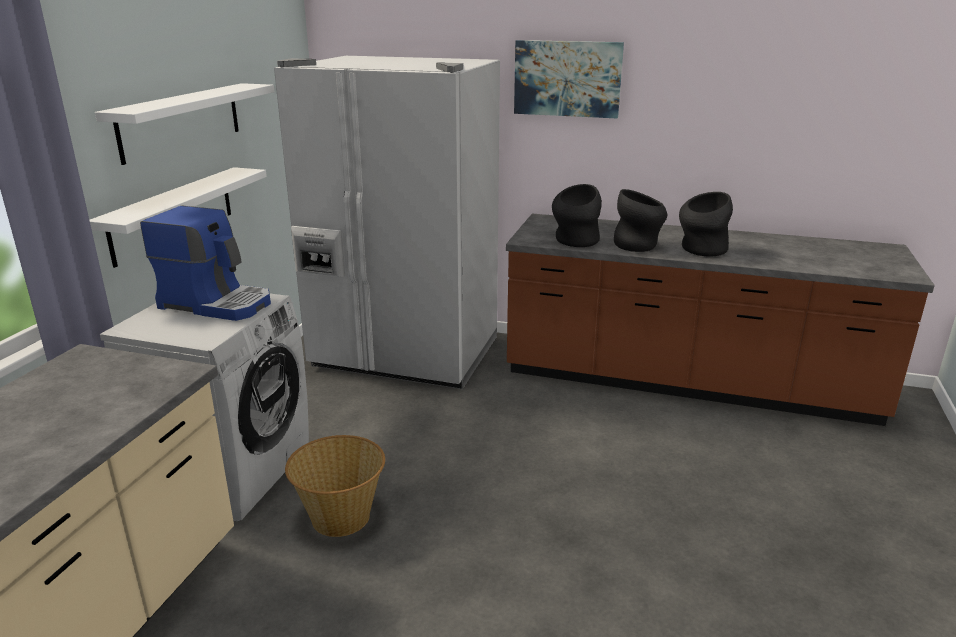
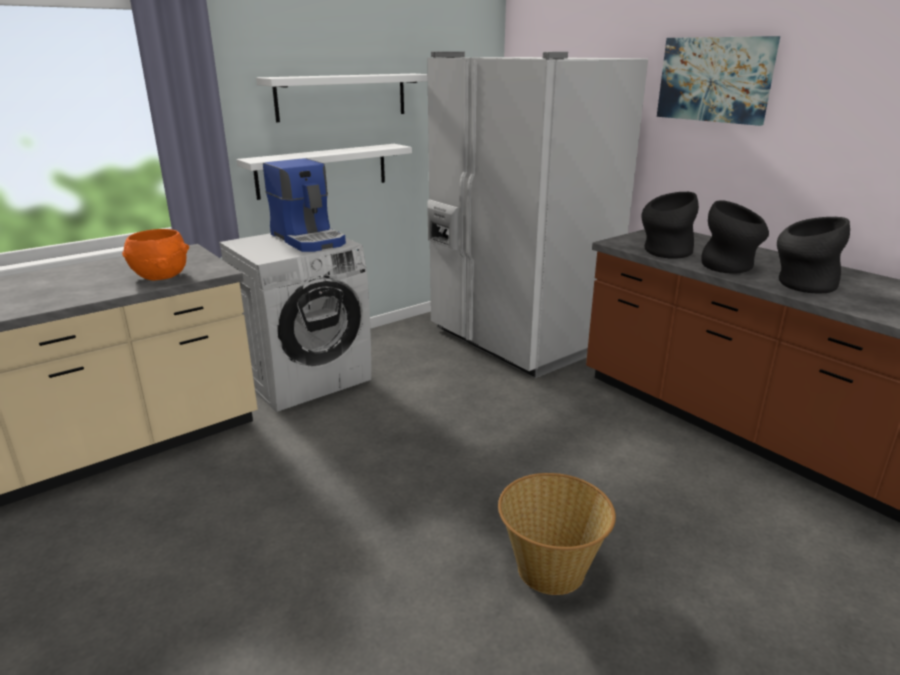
camera: 35 degrees right, 0 degrees up
basket [285,435,385,537] -> basket moved to [498,473,616,595]
none -> orange bowl [122,229,189,281]

